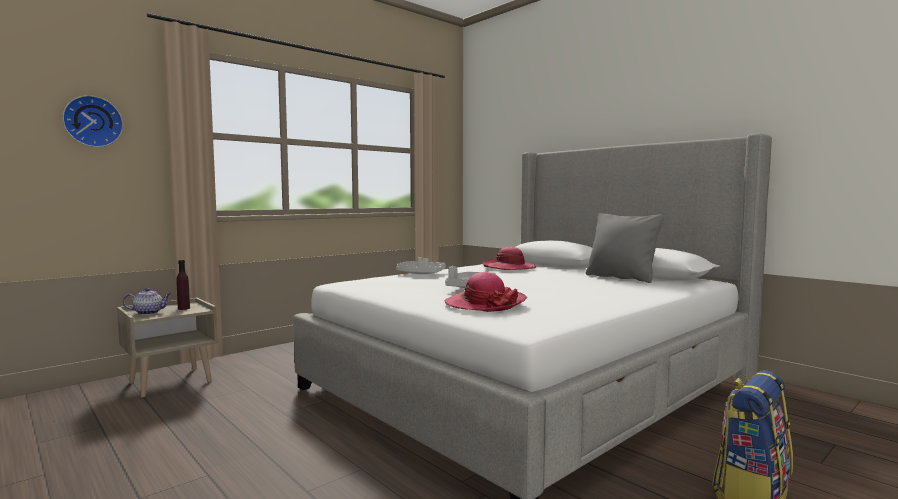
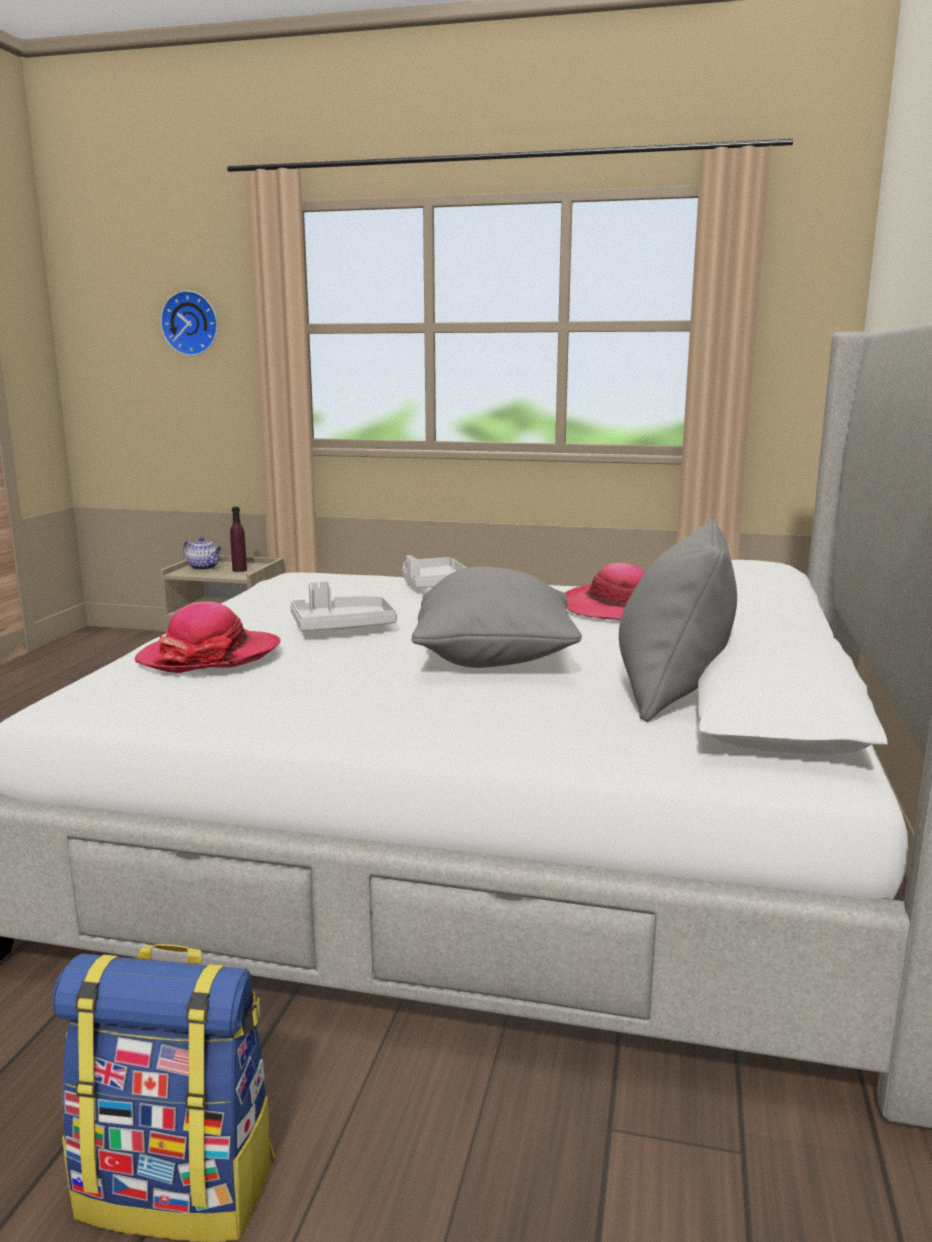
camera: 55 degrees right, 10 degrees up
none -> grey pillow [412,567,582,668]

